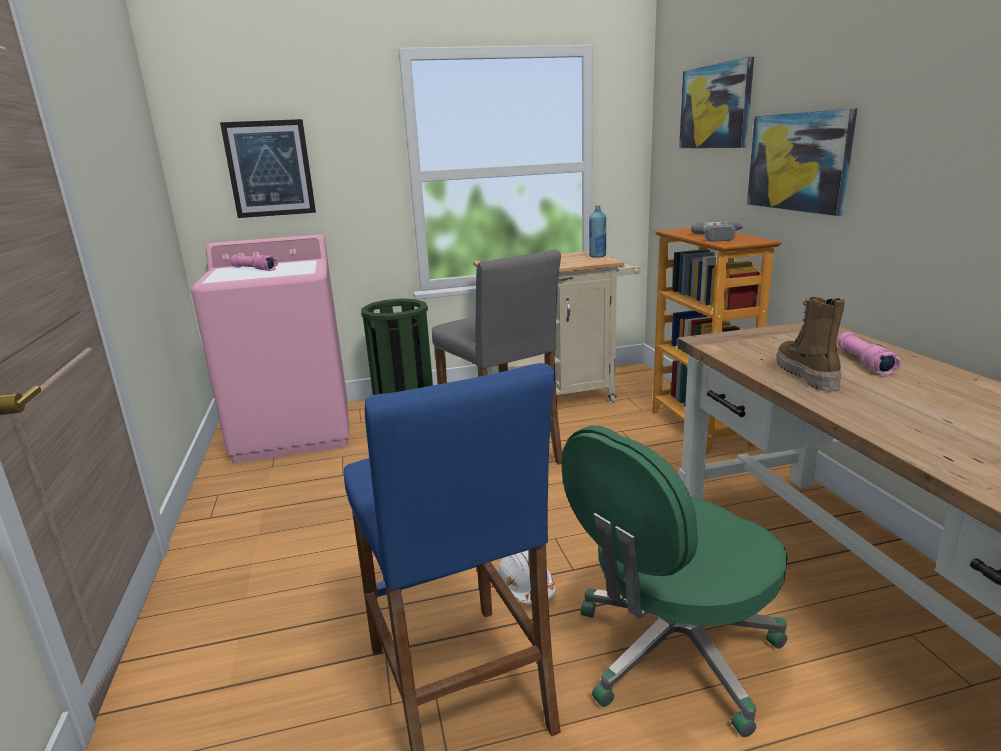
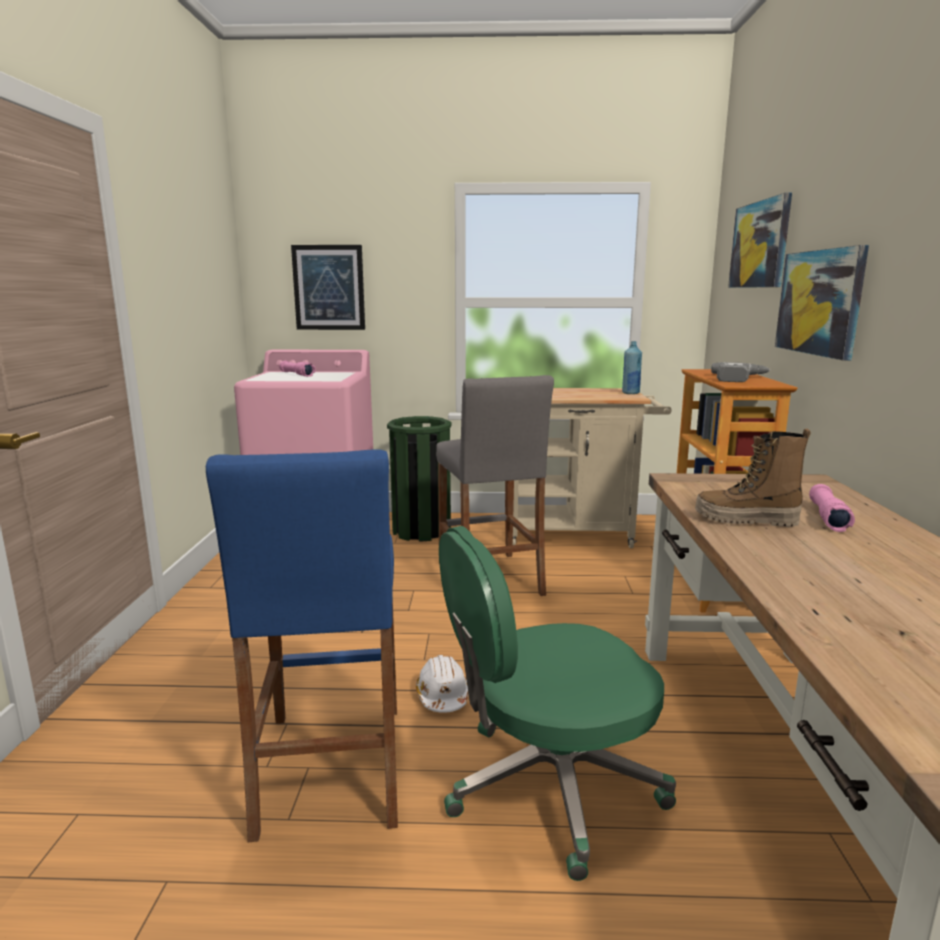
camera: 15 degrees right, 5 degrees down
boot [777,297,845,392] -> boot turned 90 degrees counterclockwise [695,429,811,527]

